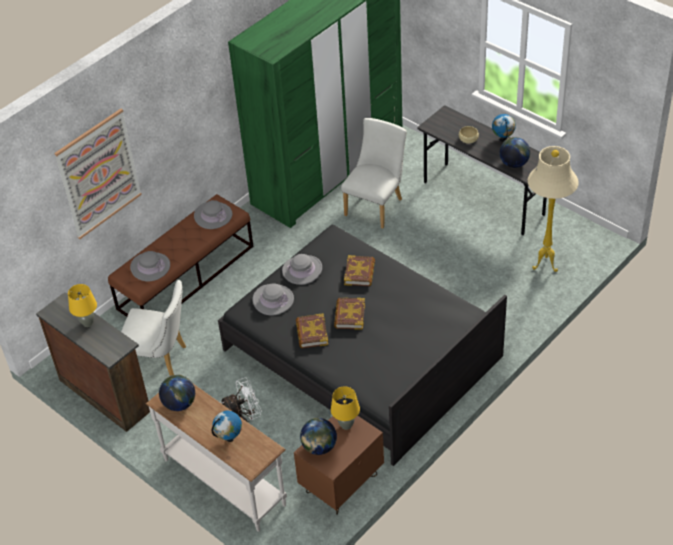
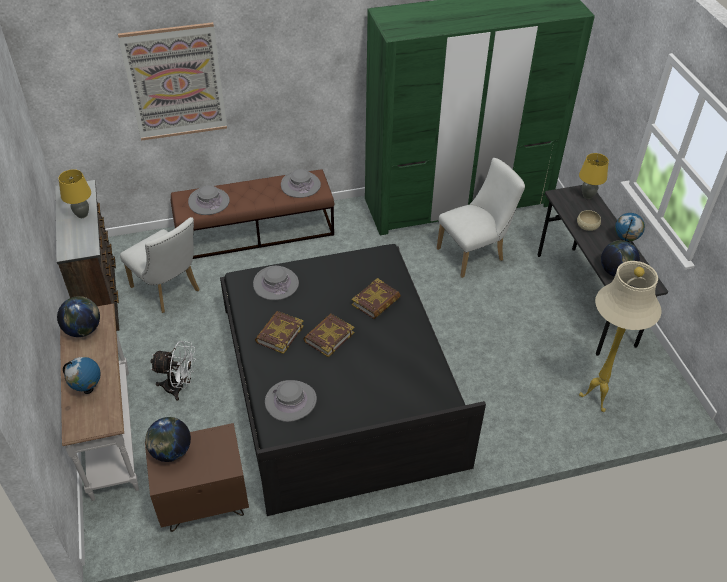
camera: 30 degrees right, 0 degrees up
grey hat [282,254,322,285] -> grey hat moved to [265,380,317,422]
yellow table lamp [331,386,360,430] -> yellow table lamp moved to [579,153,609,199]

